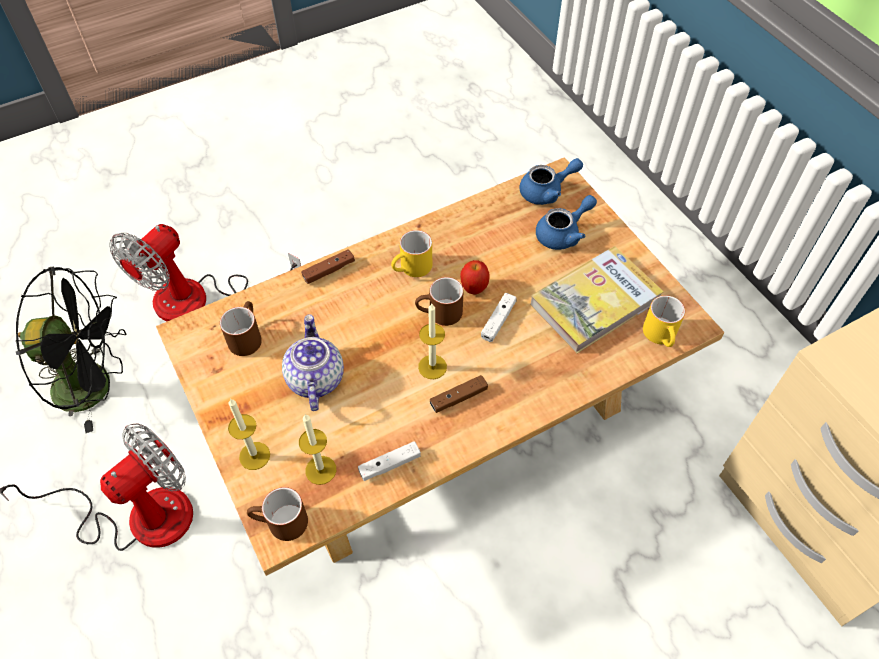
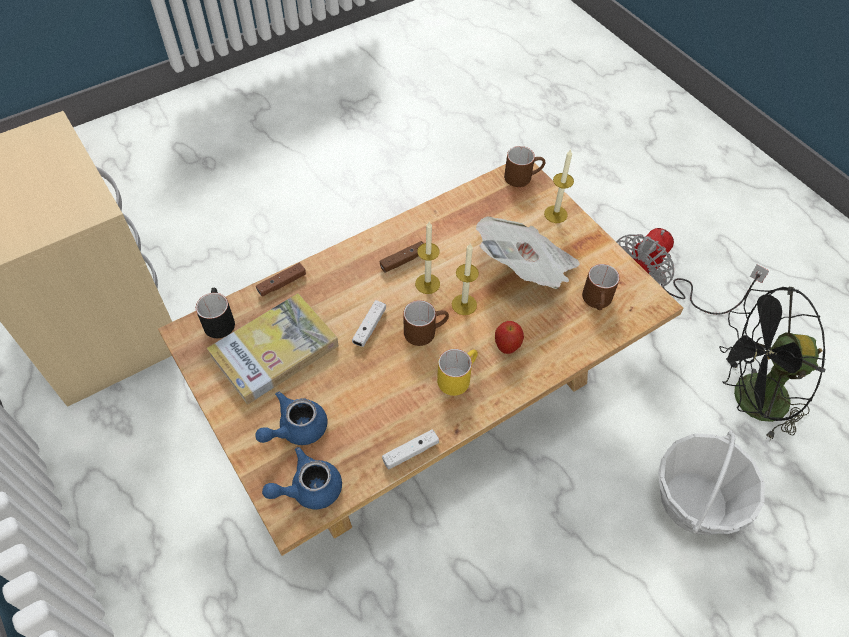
camera: 175 degrees right, 0 degrees up
fan [109,224,301,321] -> basket [658,431,765,535]
teapot [282,315,344,411] -> newspaper [476,216,580,289]
candle [299,414,336,485] -> candle moved to [452,244,479,315]
brown game controller [301,249,355,284] -> brown game controller moved to [256,263,306,297]
white game controller [358,441,421,481] -> white game controller moved to [382,429,439,469]
apple [460,260,490,295] -> apple moved to [495,321,524,354]
yellow mug [643,295,685,347] -> black mug [196,288,235,338]

